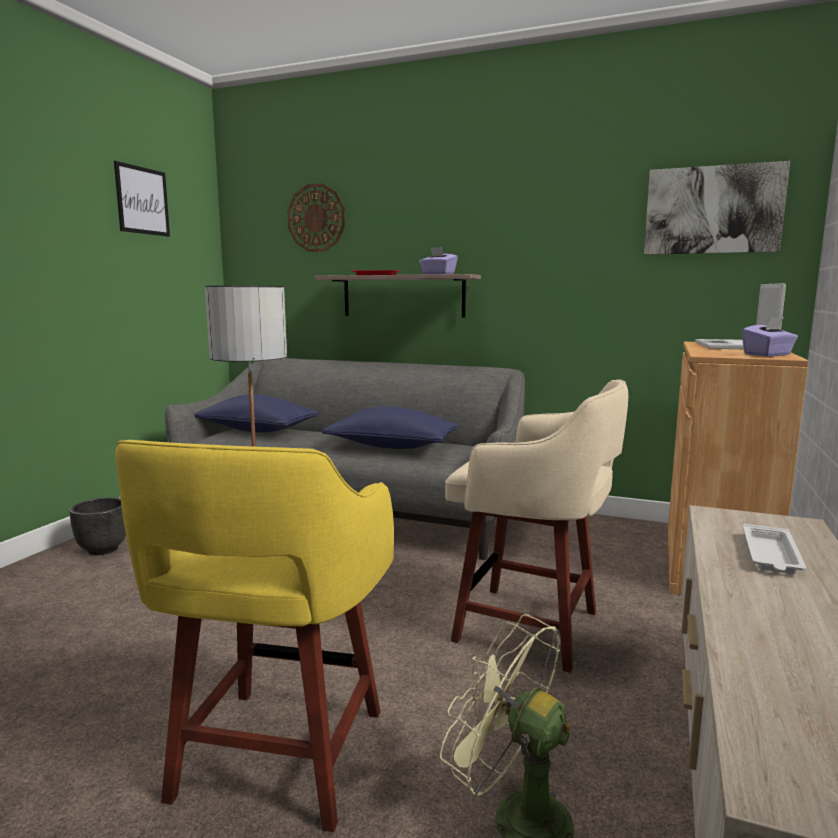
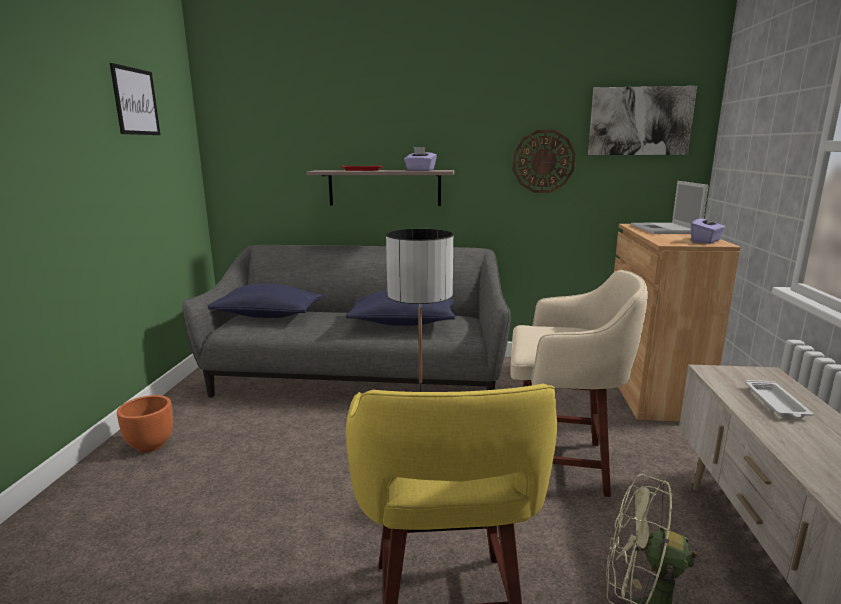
camera: 15 degrees left, 5 degrees up
black planter [69,497,126,555] -> orange planter [117,395,173,452]
wall clock [287,183,345,252] -> wall clock moved to [512,130,575,193]

